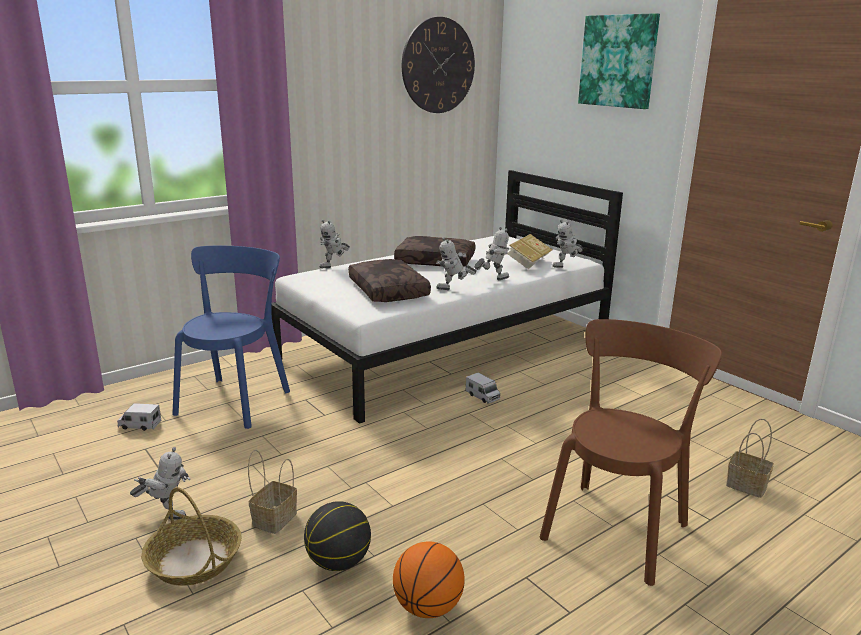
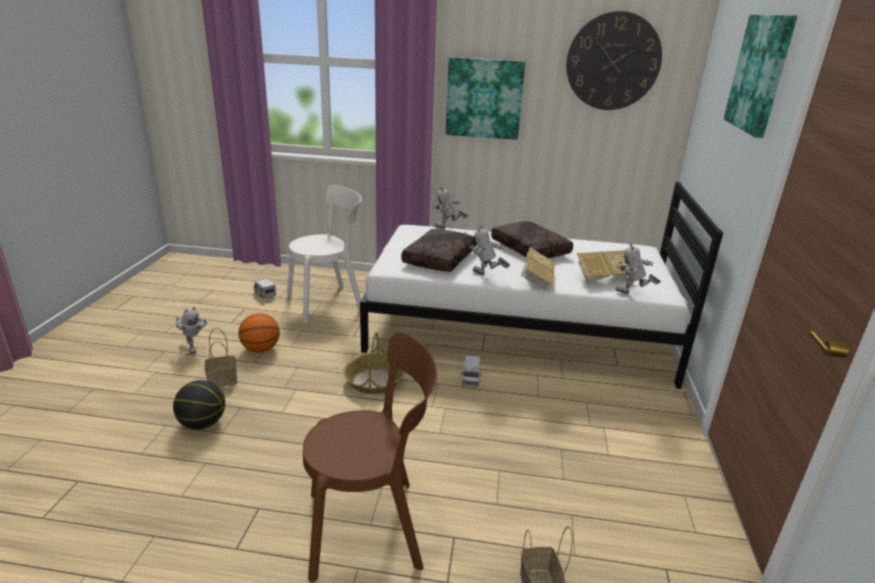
camera: 45 degrees right, 5 degrees up
basket [141,487,242,586] -> basket moved to [343,332,405,394]
blue chair [173,246,290,429] -> white chair [287,185,362,323]
basketball [393,541,465,618] -> basketball moved to [238,313,280,352]
toy robot [474,227,509,280] -> book [521,247,555,291]
none -> picture [445,57,525,140]

